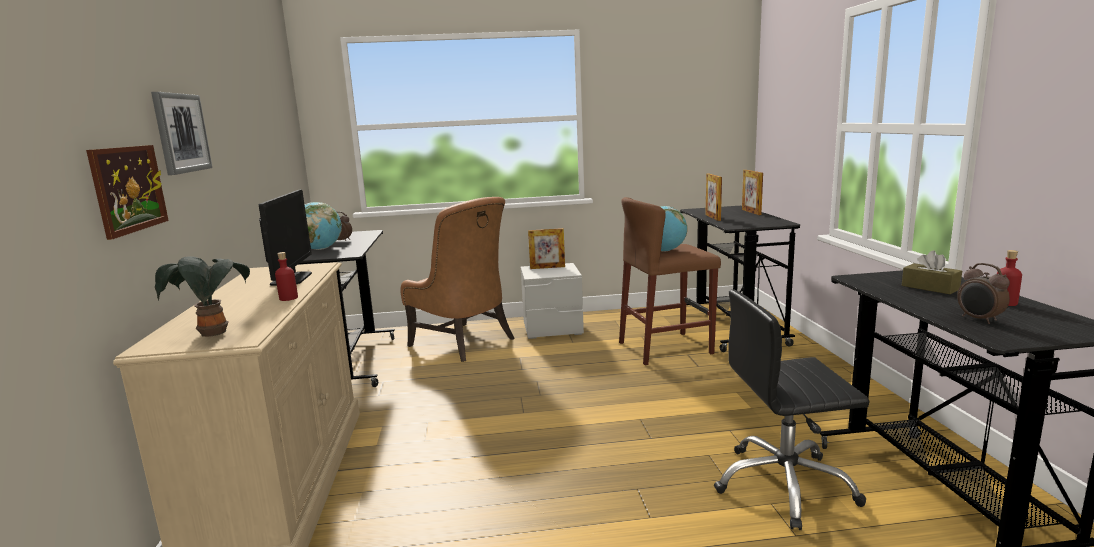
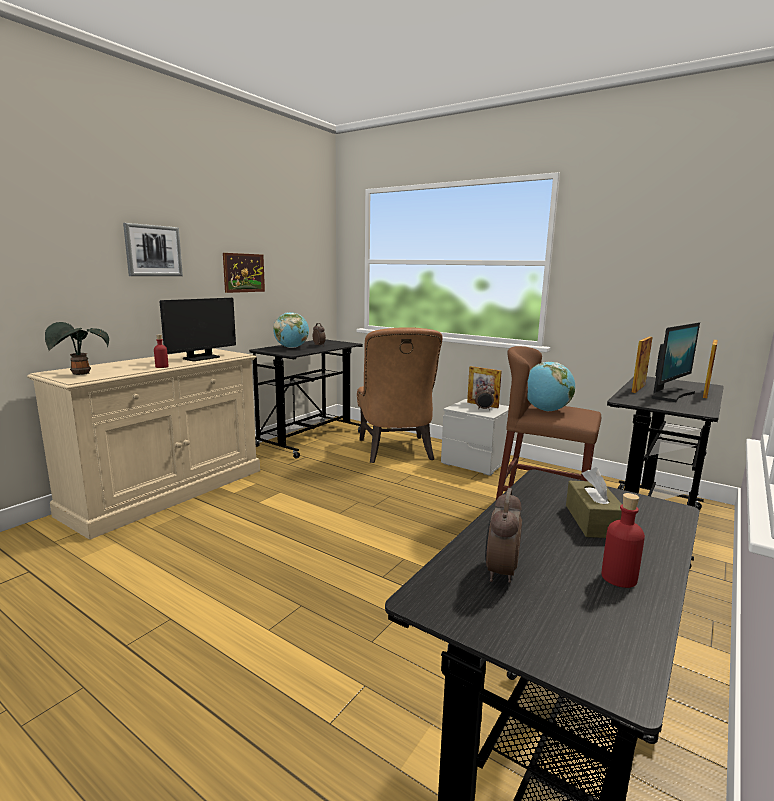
camera: 40 degrees right, 0 degrees up
picture [86,145,169,240] -> picture moved to [223,253,265,293]
black office chair [714,289,870,530] -> none
none -> alarm clock [475,384,495,410]
none -> monitor [651,322,700,402]

